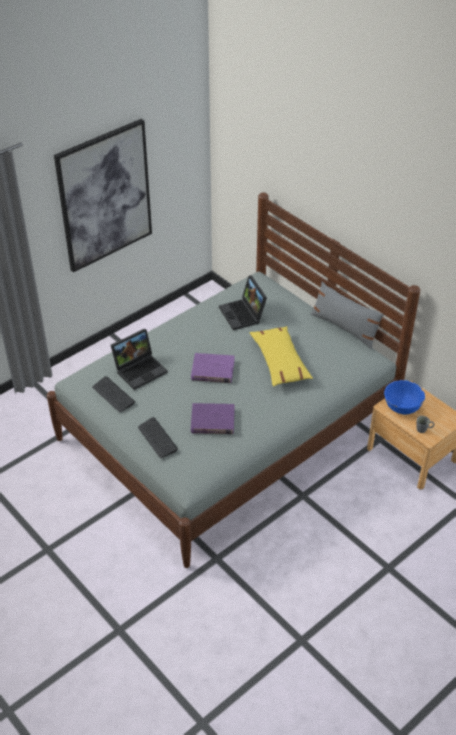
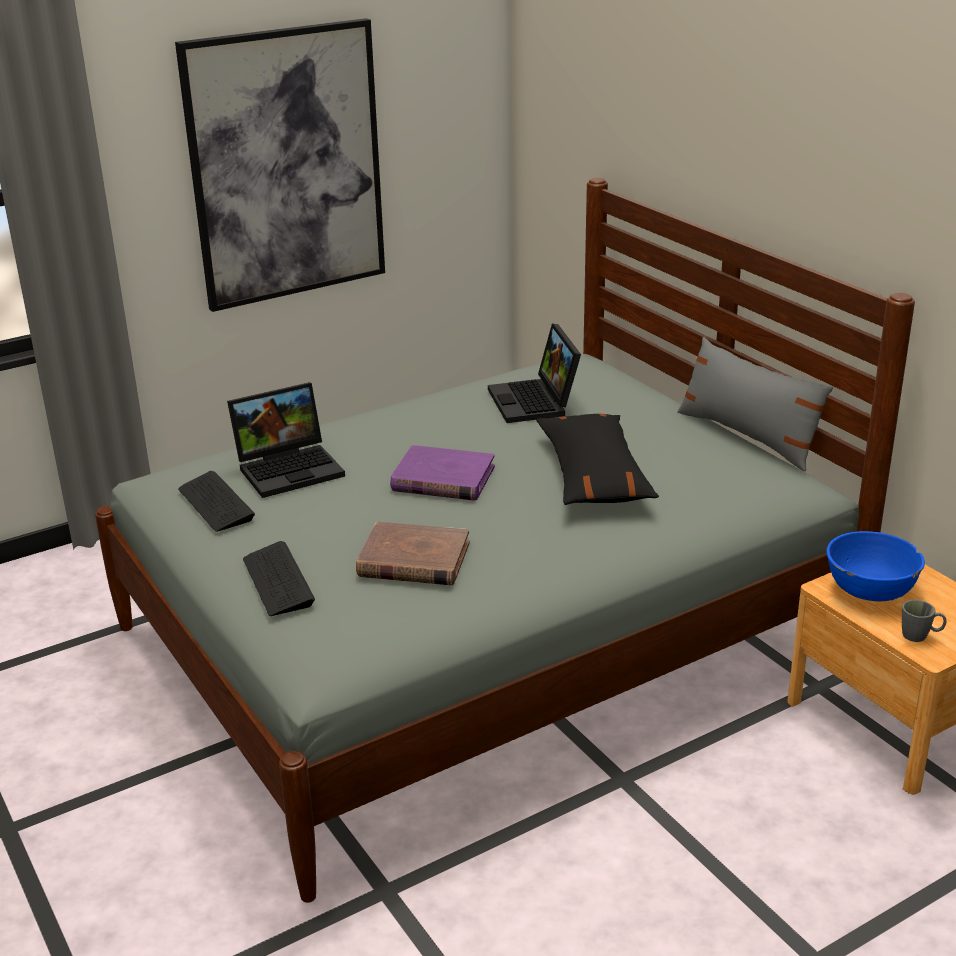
camera: 10 degrees right, 15 degrees down
purple book [191,403,235,434] -> brown book [356,522,469,585]
yellow pillow [249,326,313,387] -> black pillow [536,414,659,505]

